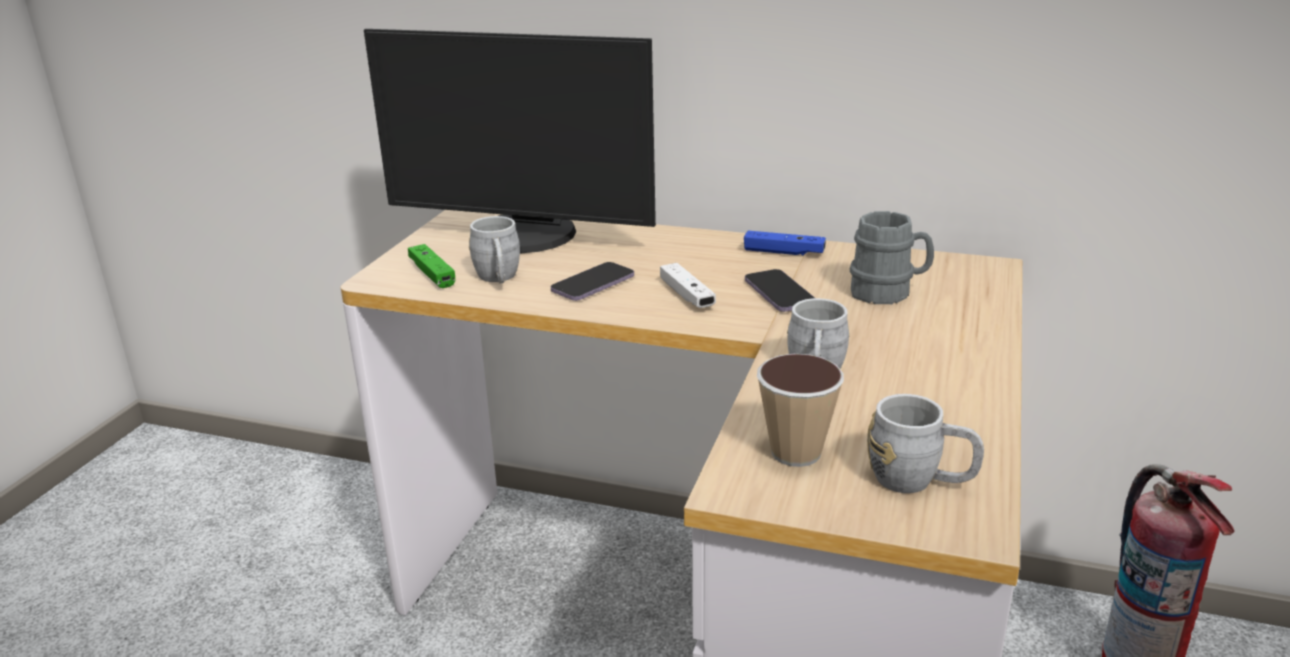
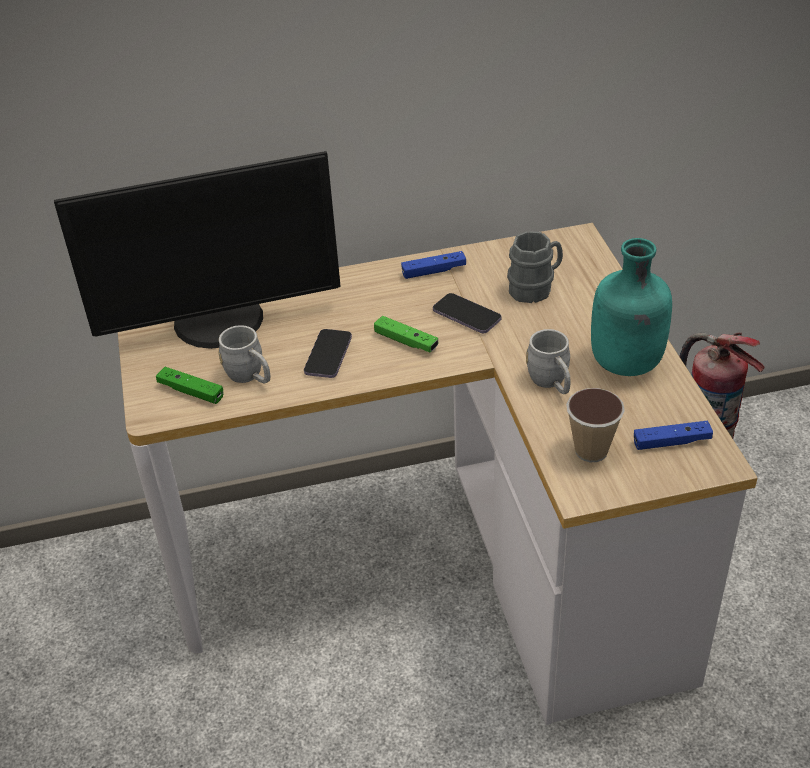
camera: 30 degrees left, 15 degrees up
white game controller [660,263,716,308] -> green game controller [374,316,438,352]
grey mug [867,394,984,493] -> blue game controller [634,421,713,450]
none -> turquoise bottle [591,238,672,376]

